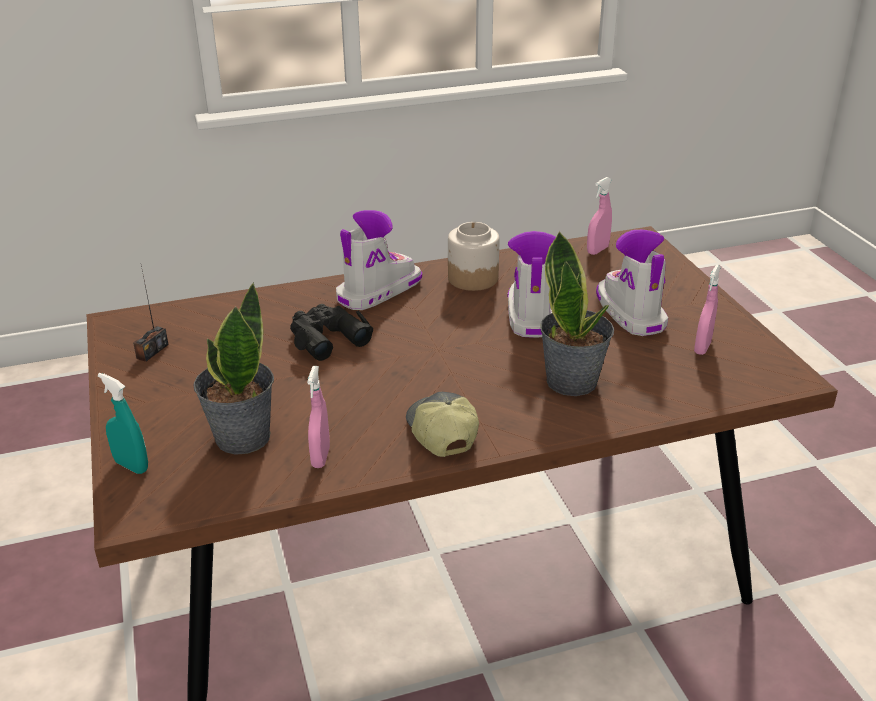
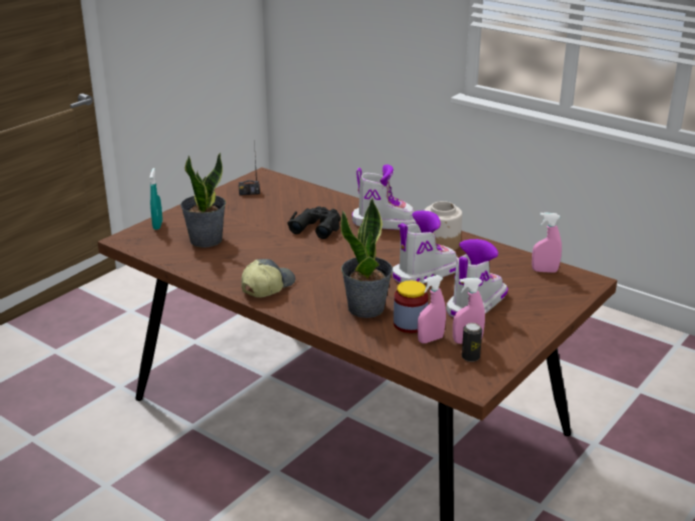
camera: 55 degrees right, 5 degrees down
pink spray bottle [307,366,330,468] -> pink spray bottle moved to [417,275,446,343]
none -> jar [393,281,428,333]
none -> can [462,323,482,362]

